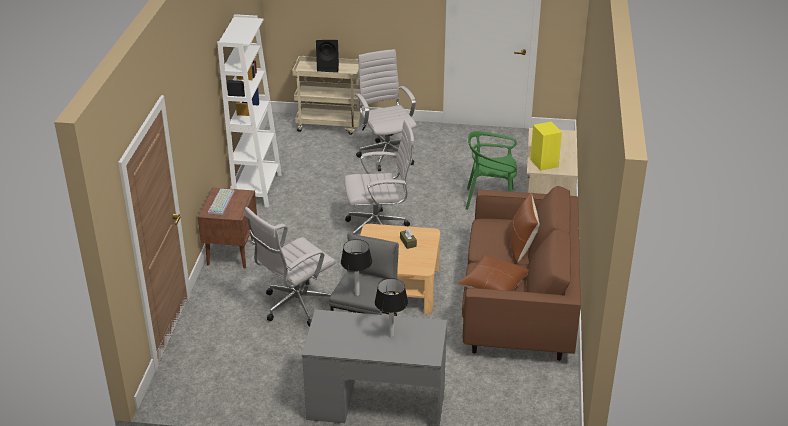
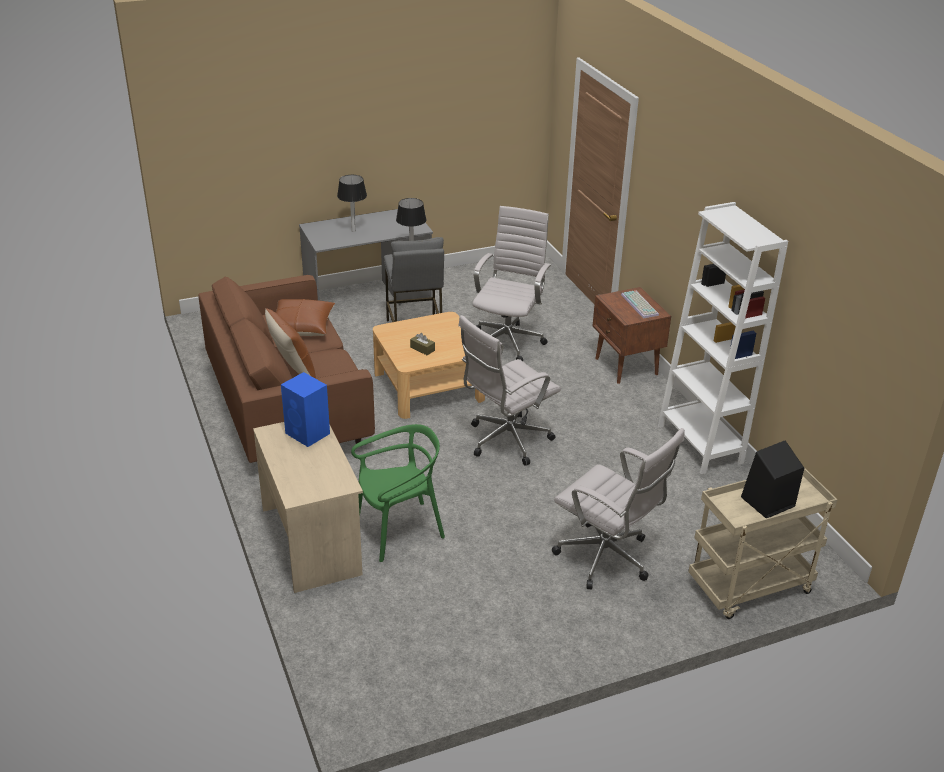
camera: 150 degrees right, 0 degrees up
yellow speaker [530,121,562,171] -> blue speaker [281,372,330,447]

